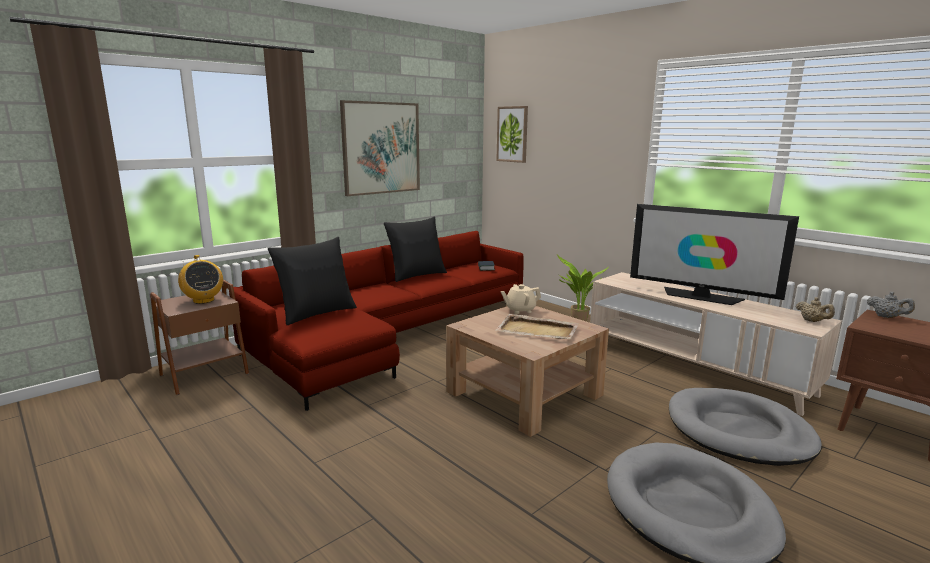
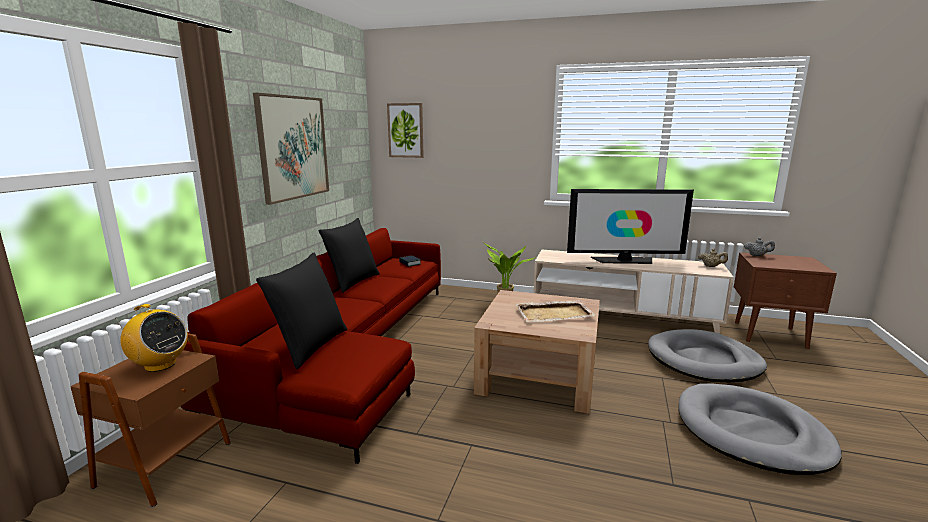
camera: 30 degrees left, 0 degrees up
beige teapot [501,284,541,314] -> none

